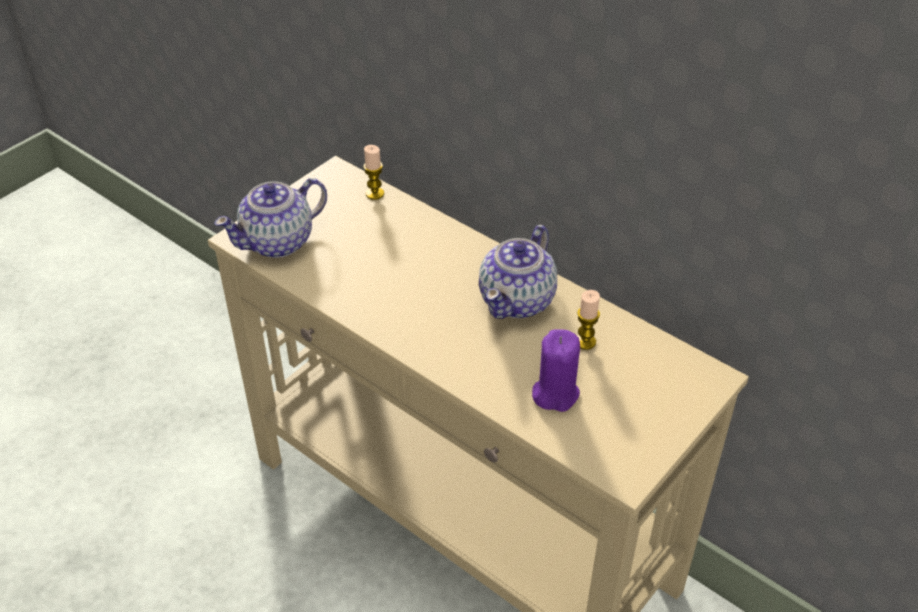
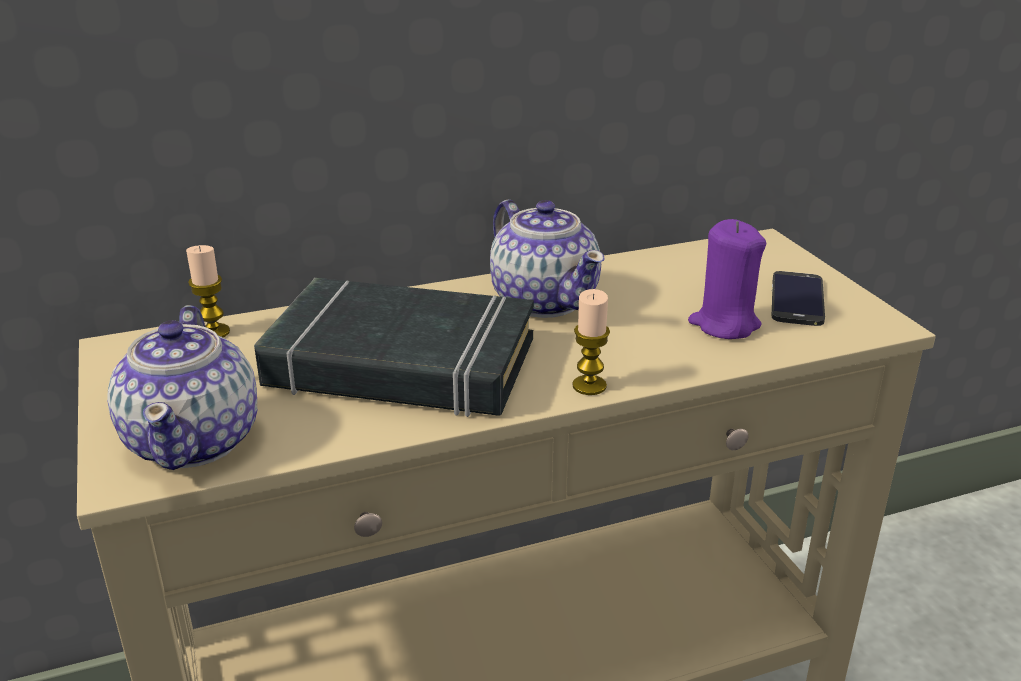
camera: 60 degrees left, 15 degrees down
candle [577,290,600,350] -> candle moved to [572,289,610,395]
none -> black book [254,278,534,417]
none -> phone [772,271,825,326]

